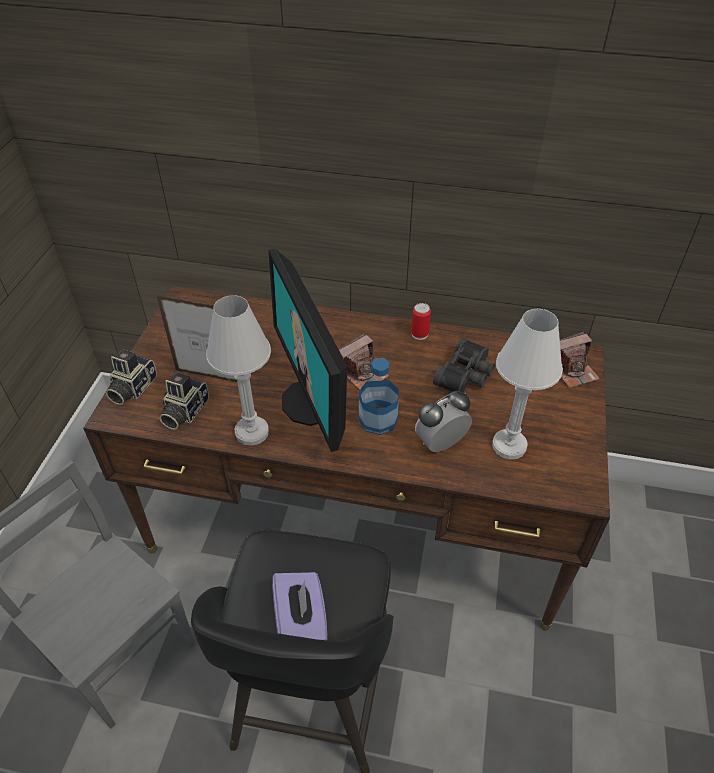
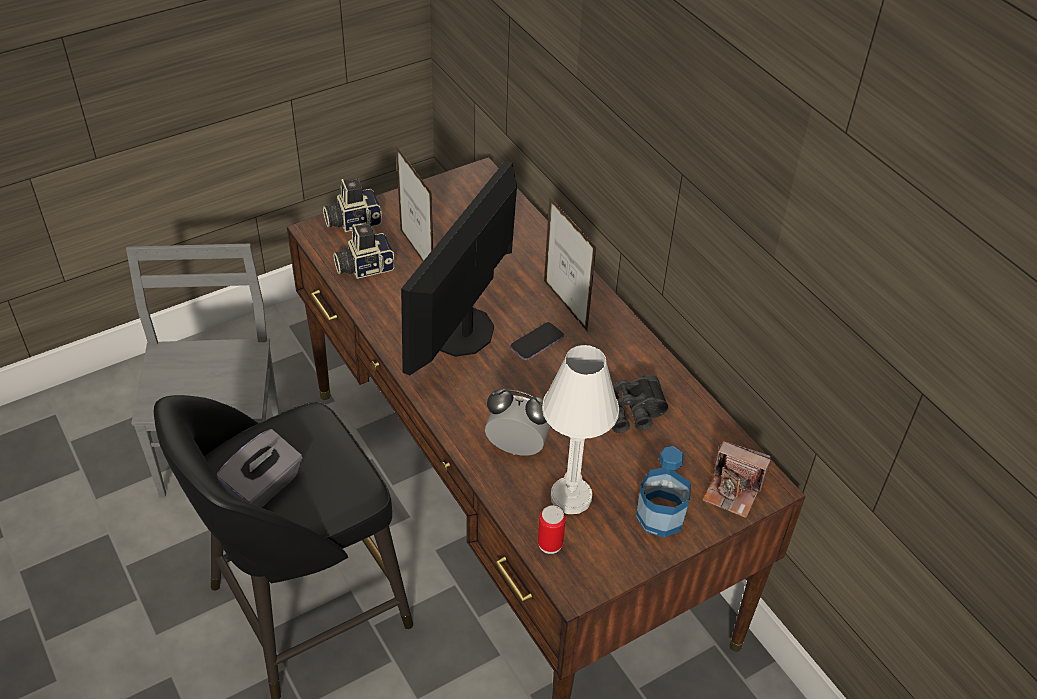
camera: 45 degrees right, 0 degrees up
white table lamp [206,295,271,446] -> none
purple tissue box [272,572,327,640] -> grey tissue box [217,429,303,508]
camera [339,333,389,390] -> phone [510,322,564,361]
bottle [359,358,399,435] -> bottle moved to [636,446,691,538]
can [411,303,431,340] -> can moved to [538,506,566,554]
none -> picture frame [544,196,597,332]

